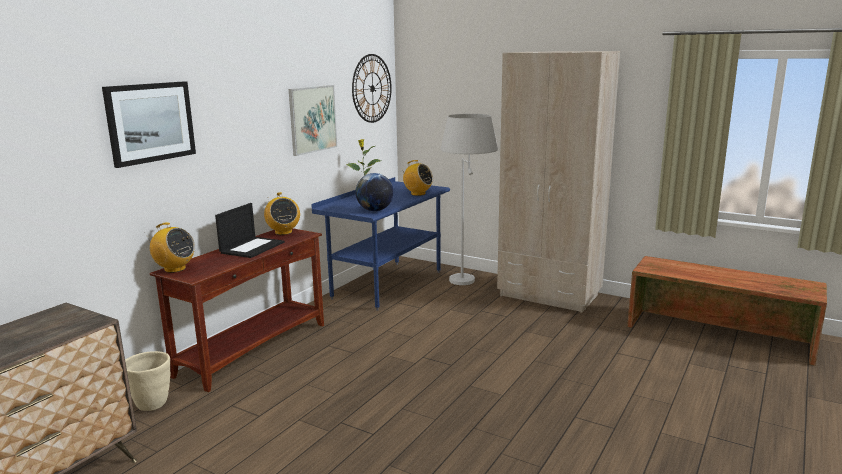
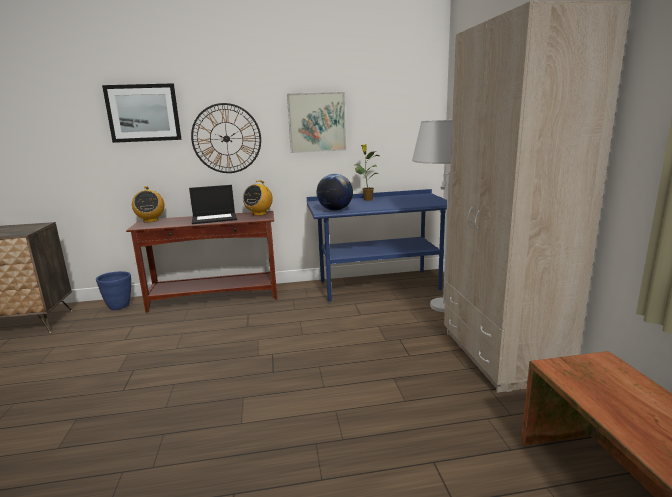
camera: 50 degrees right, 0 degrees up
beige planter [125,351,170,411] -> blue planter [96,271,131,310]
wall clock [352,54,392,123] -> wall clock moved to [191,103,261,173]
radio [400,160,433,196] -> none

